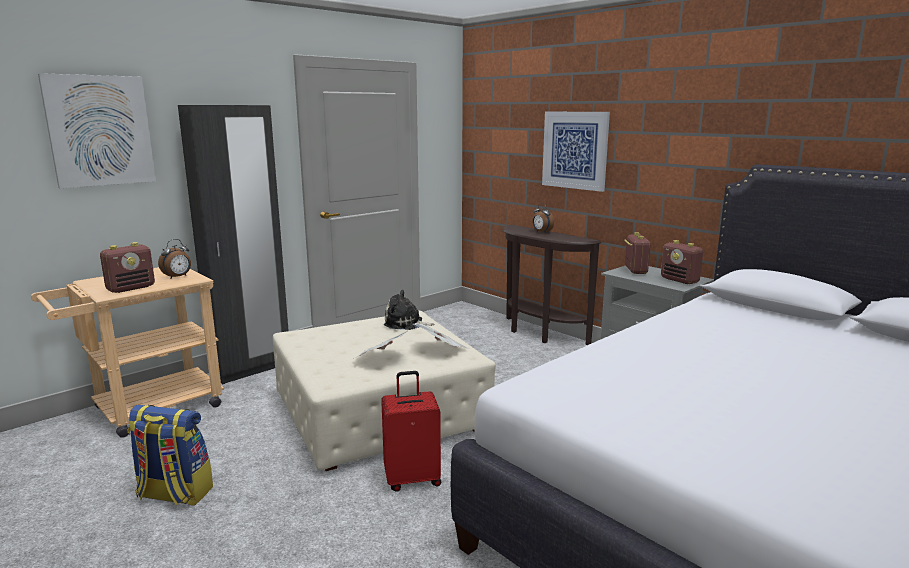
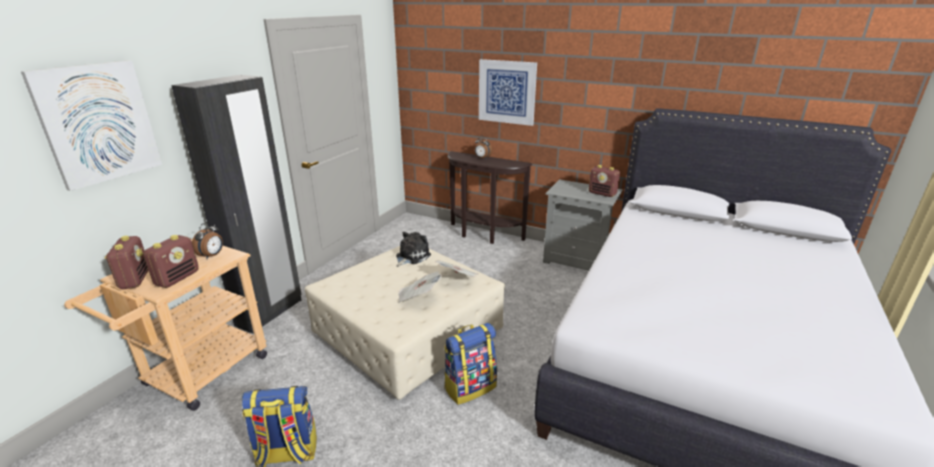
camera: 20 degrees left, 10 degrees up
red suitcase [381,371,441,492] -> backpack [444,323,497,405]
plush toy [384,290,434,330] -> plush toy turned 135 degrees clockwise [396,232,431,267]
radio [624,232,651,274] -> radio moved to [105,236,148,289]

